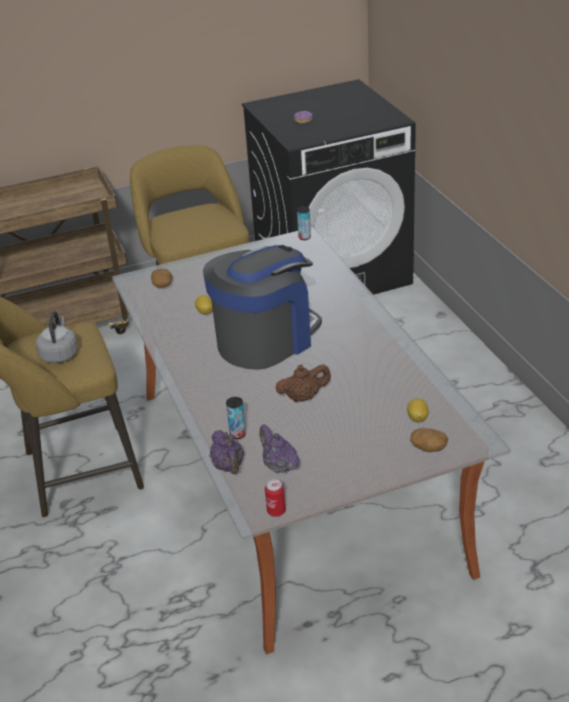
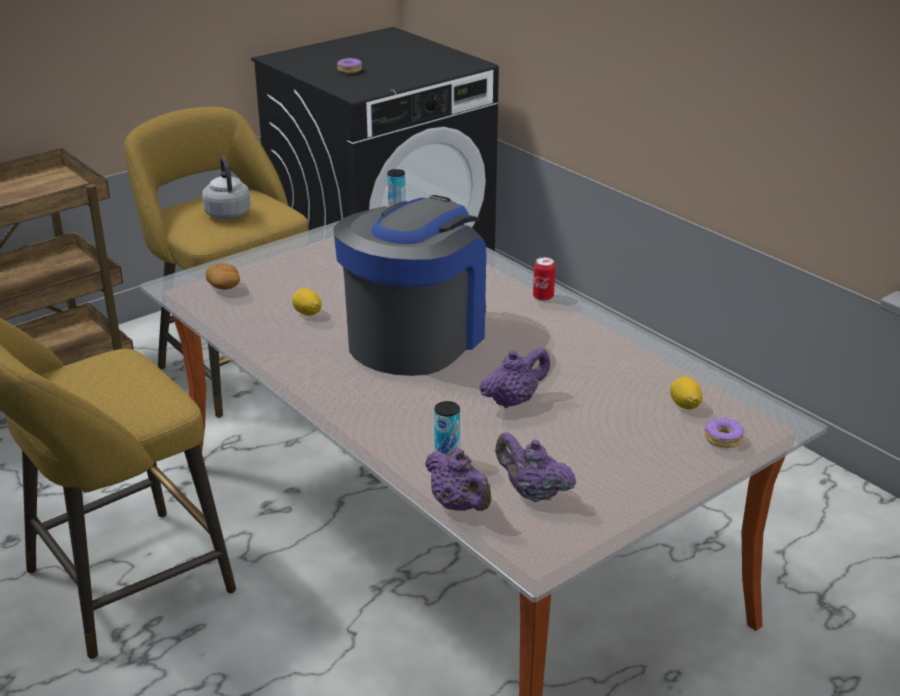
camera: 20 degrees left, 5 degrees down
grey kettle [36,311,78,363] -> grey kettle moved to [202,157,251,219]
can [265,479,286,517] -> can moved to [533,257,555,301]
brown teapot [275,364,331,402] -> purple teapot [479,348,550,408]
potato [410,428,448,452] -> donut [704,417,745,448]

